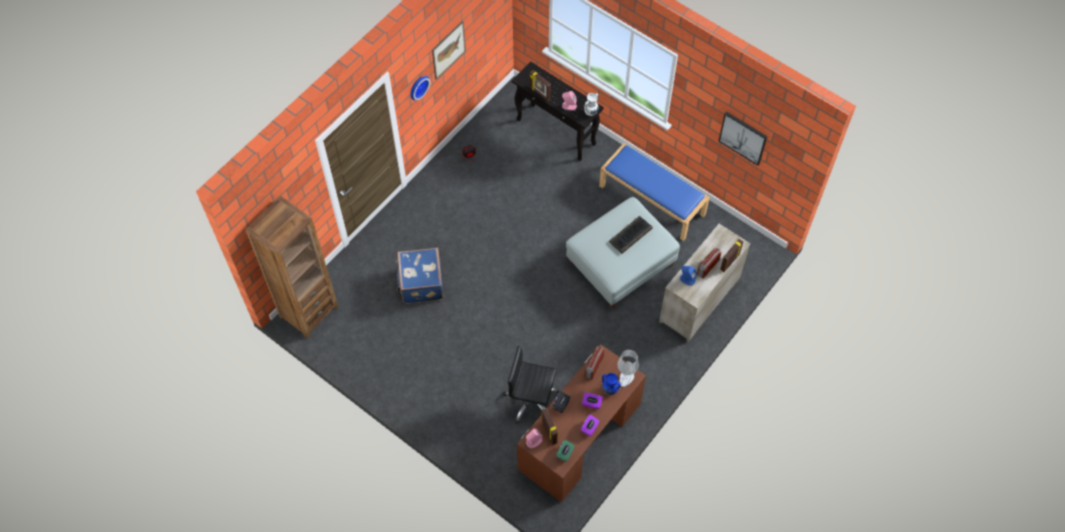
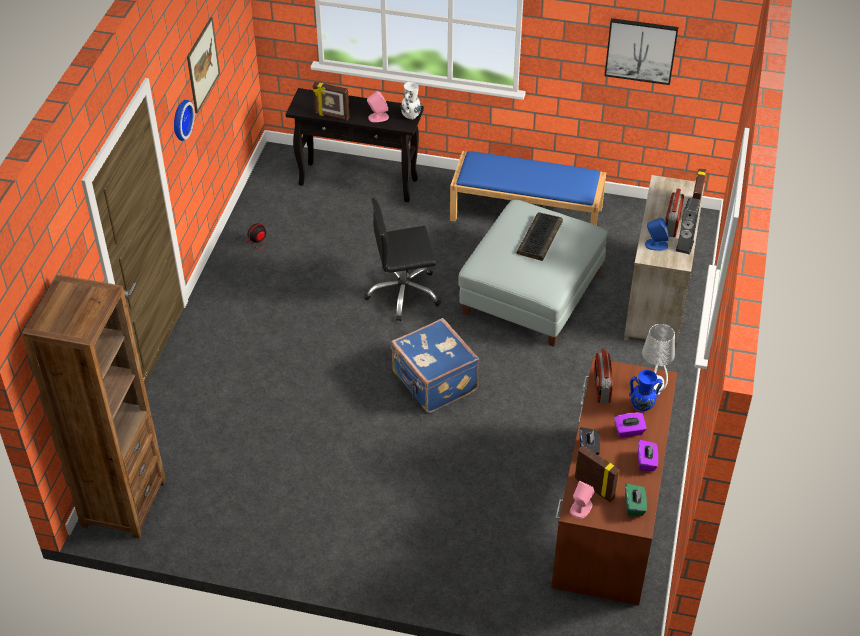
camera: 25 degrees left, 15 degrees down
blue suitcase [396,248,444,304] -> blue suitcase moved to [391,318,479,413]
black office chair [503,346,559,424] -> black office chair moved to [364,198,441,321]
none -> speaker [676,197,701,255]

